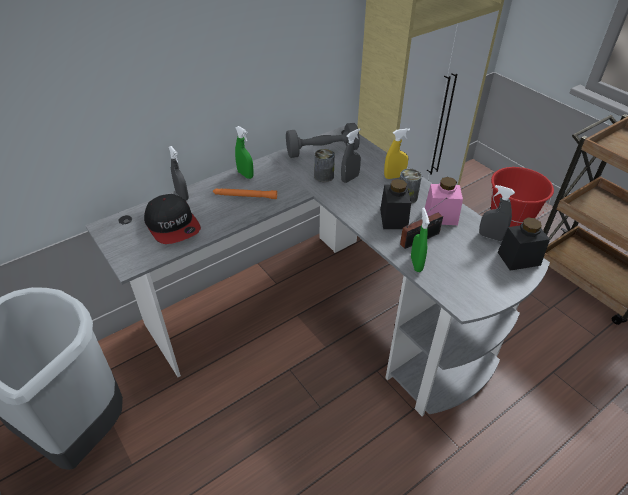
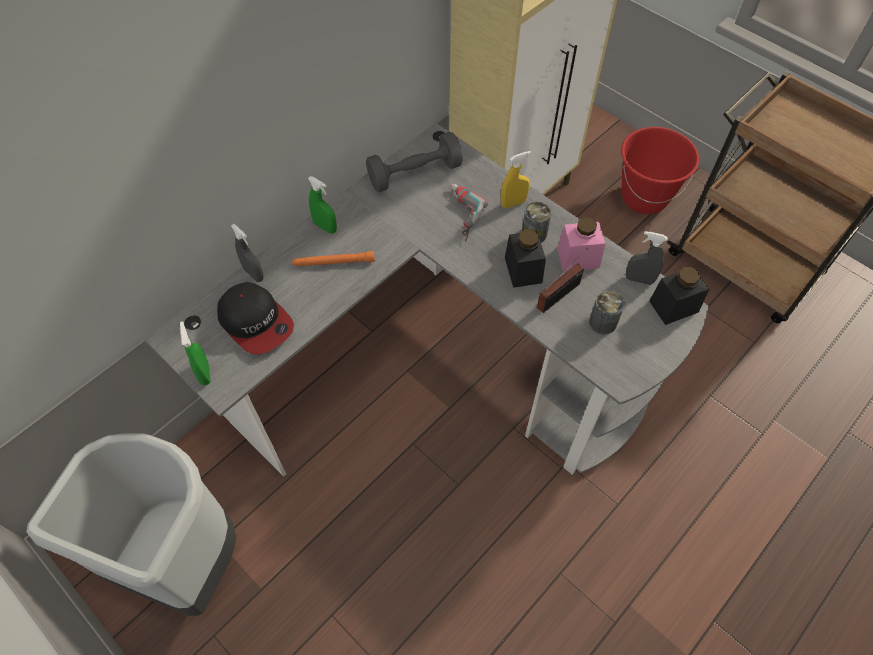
camera: 10 degrees left, 15 degrees up
can [314,149,335,182] -> can moved to [589,291,625,335]
grey spray bottle [341,128,361,183] -> power drill [450,184,488,241]
green spray bottle [411,208,430,272] -> green spray bottle moved to [180,321,211,386]

